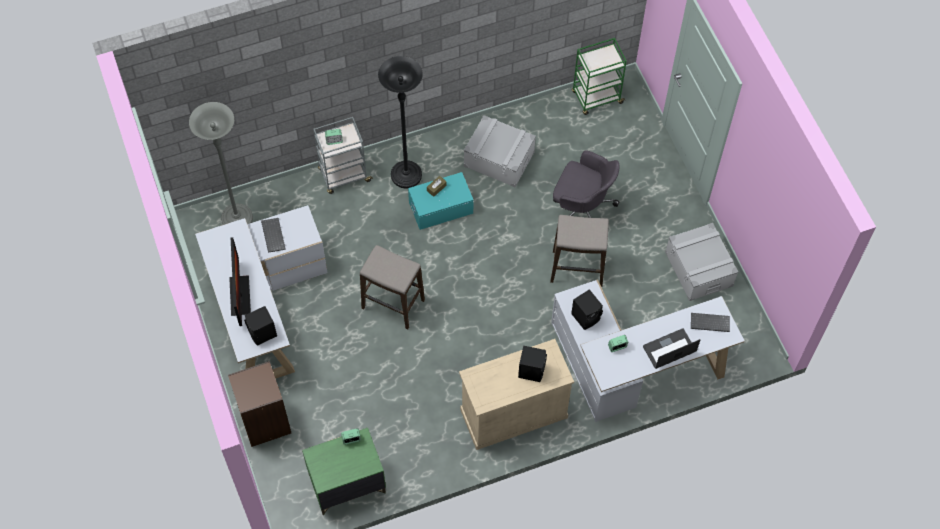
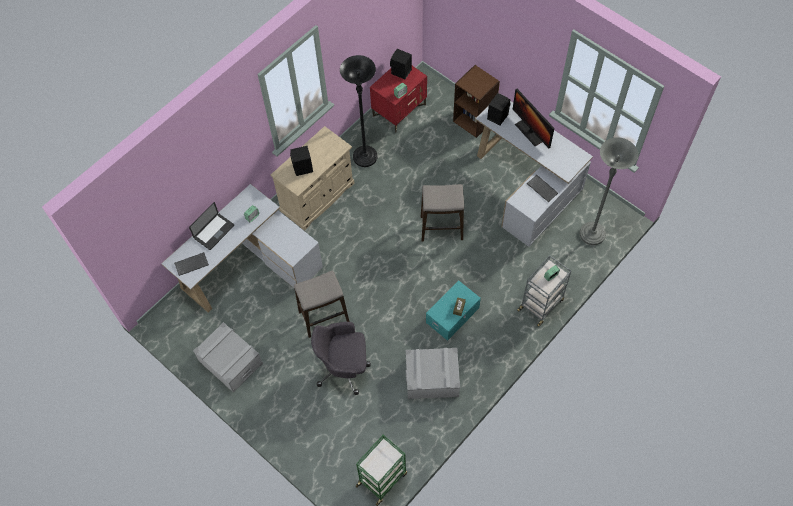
camera: 155 degrees right, 0 degrees up
green nightstand [302,428,386,515] -> red nightstand [370,66,427,133]
black floor lamp [378,56,423,189] -> black floor lamp moved to [340,55,378,167]
black speaker [571,289,603,330] -> black speaker moved to [390,49,412,79]

